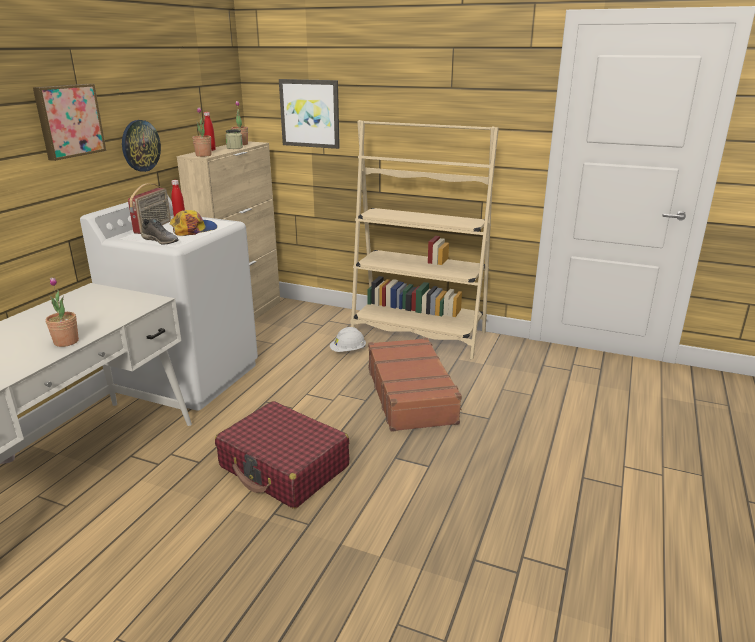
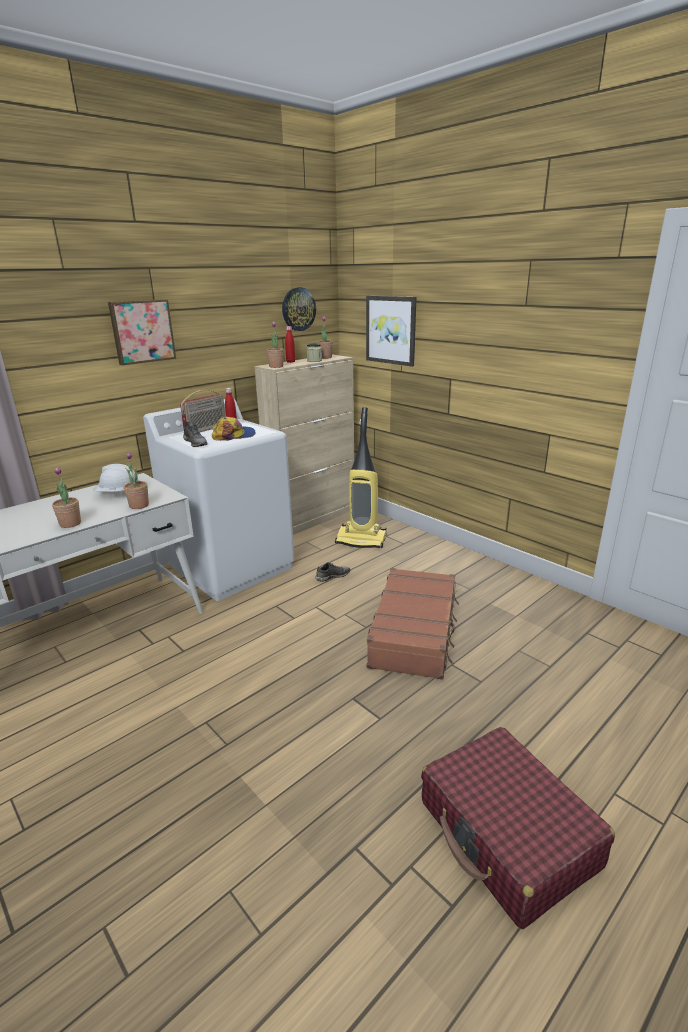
camera: 25 degrees right, 0 degrees up
wall clock [122,120,161,172] -> wall clock moved to [282,287,316,331]
red suitcase [215,401,349,509] -> red suitcase moved to [421,727,615,929]
white hard hat [330,327,366,352] -> white hard hat moved to [93,464,140,492]
beige bookcase [350,120,499,360] -> none
none -> potted plant [124,452,149,509]
none -> grey shoe [315,563,350,582]
none -> vacuum cleaner [335,407,386,548]

